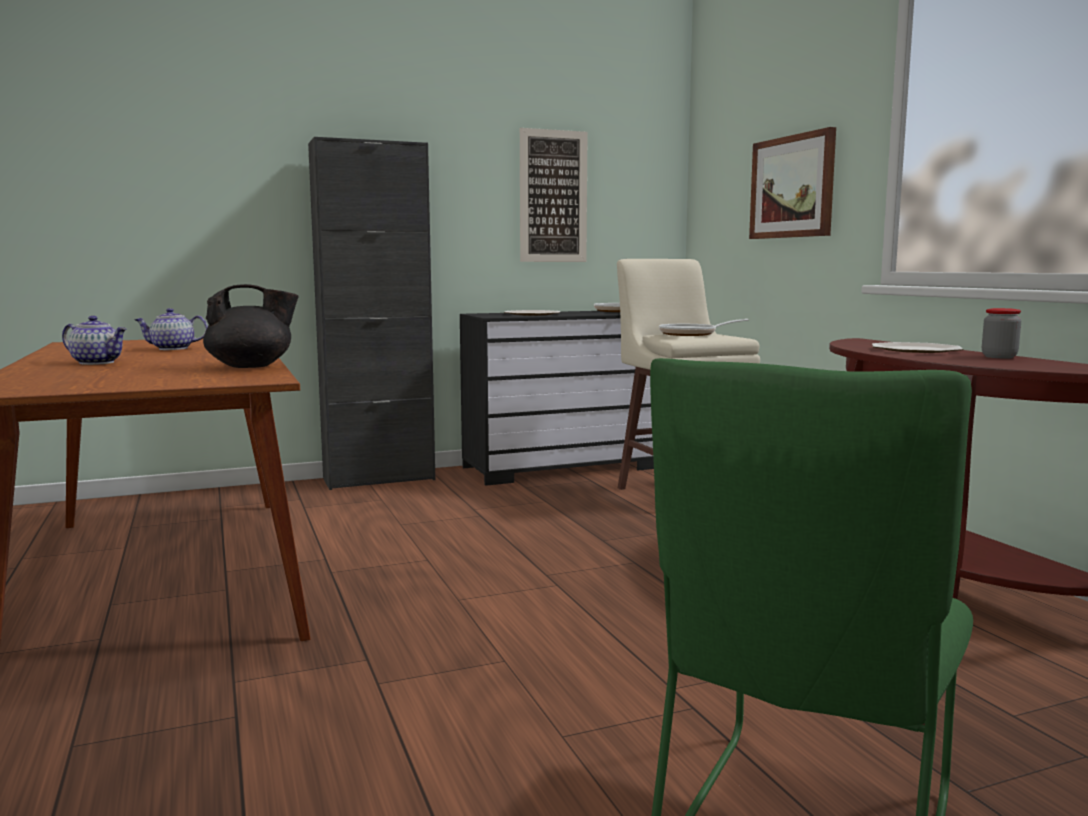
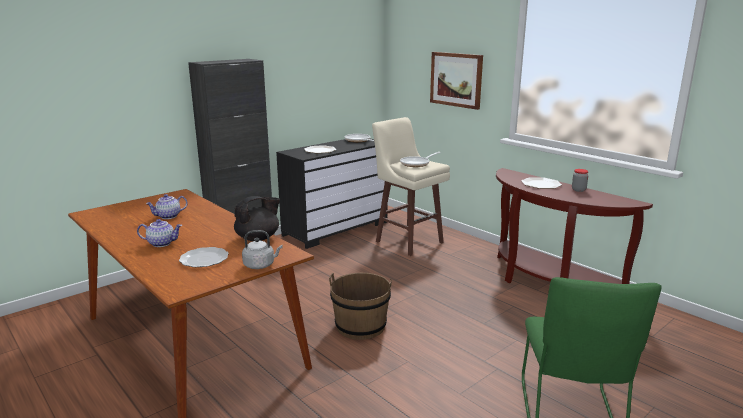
camera: 20 degrees left, 10 degrees up
picture [520,128,588,262] -> none
none -> plate [179,247,229,267]
none -> grey kettle [242,230,283,269]
none -> brown bucket [329,273,392,340]

